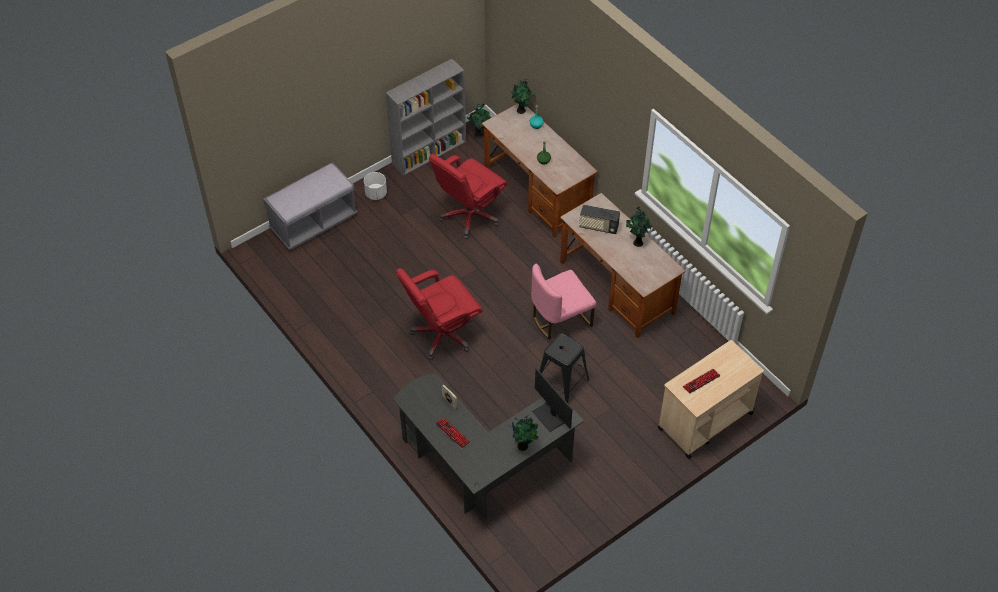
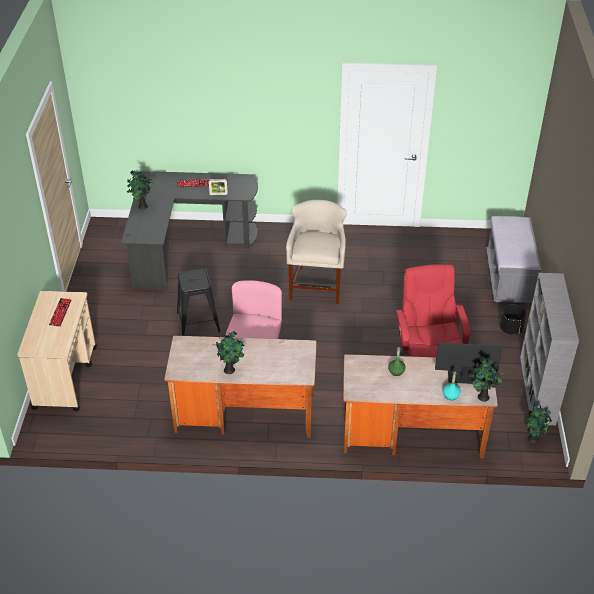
camera: 130 degrees right, 10 degrees down
white planter [364,172,387,200] -> black planter [500,305,527,335]
red office chair [396,268,483,360] -> beige stool [286,200,346,305]
monitor [532,368,572,432] -> monitor moved to [435,342,503,384]
radio [579,204,620,234] -> none

